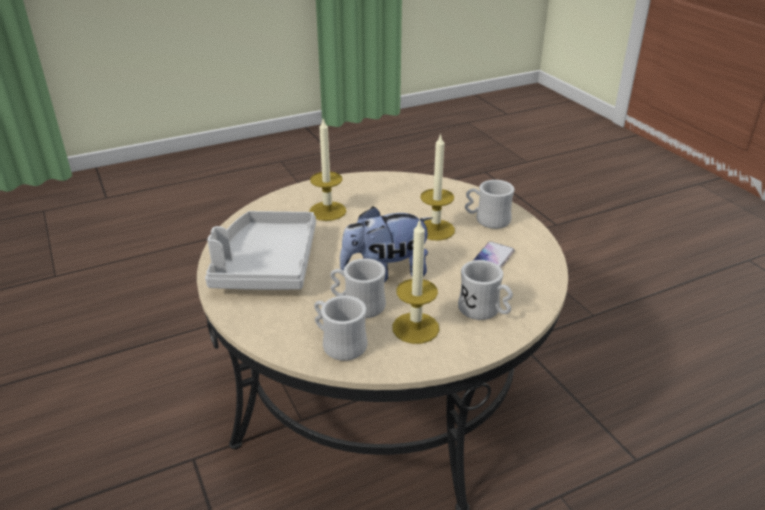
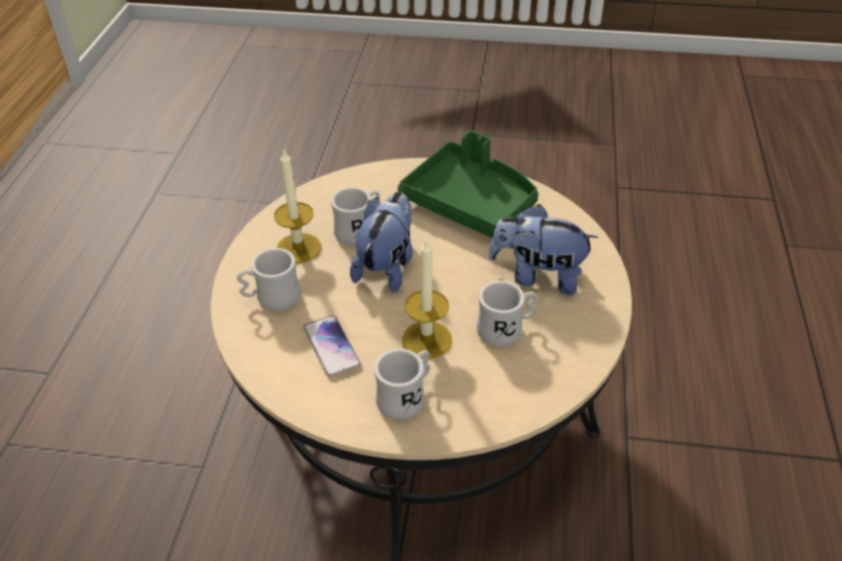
camera: 125 degrees right, 10 degrees up
grey tray [205,211,316,290] -> green tray [398,130,538,238]
candle [309,119,346,221] -> plush toy [489,204,598,295]
white mug [314,296,367,361] -> white mug moved to [477,281,537,346]

